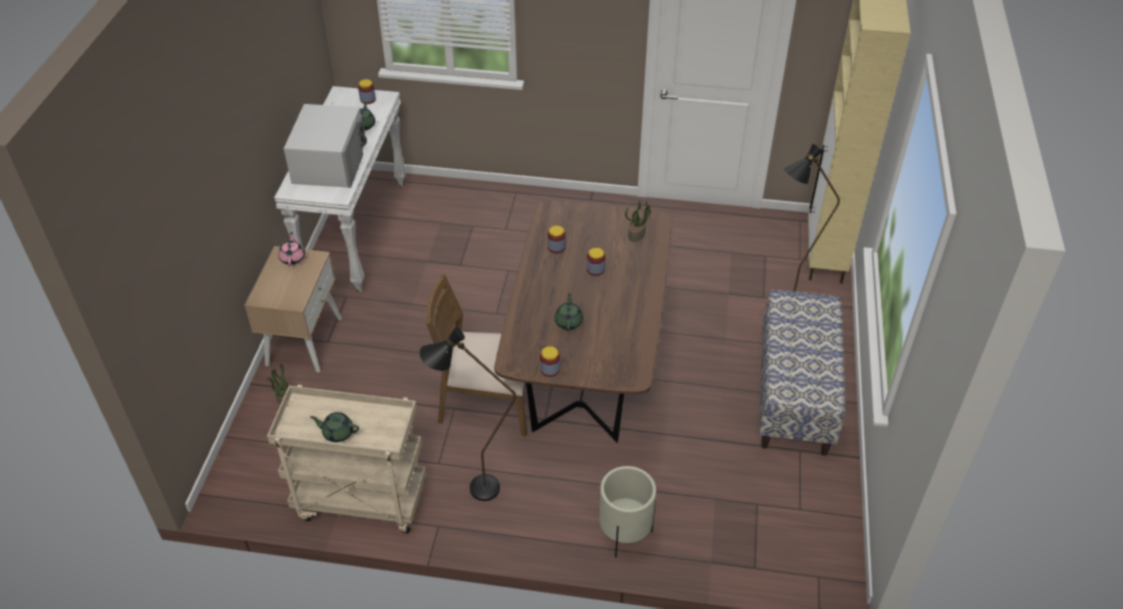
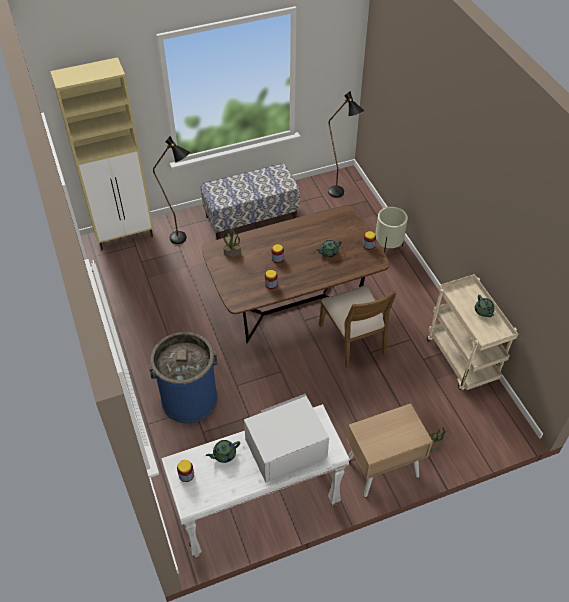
camera: 120 degrees left, 5 degrees up
pink teapot [278,232,305,266] -> none
black floor lamp [419,327,516,501] -> black floor lamp moved to [328,91,364,198]
none -> blue trash can [149,332,218,423]

